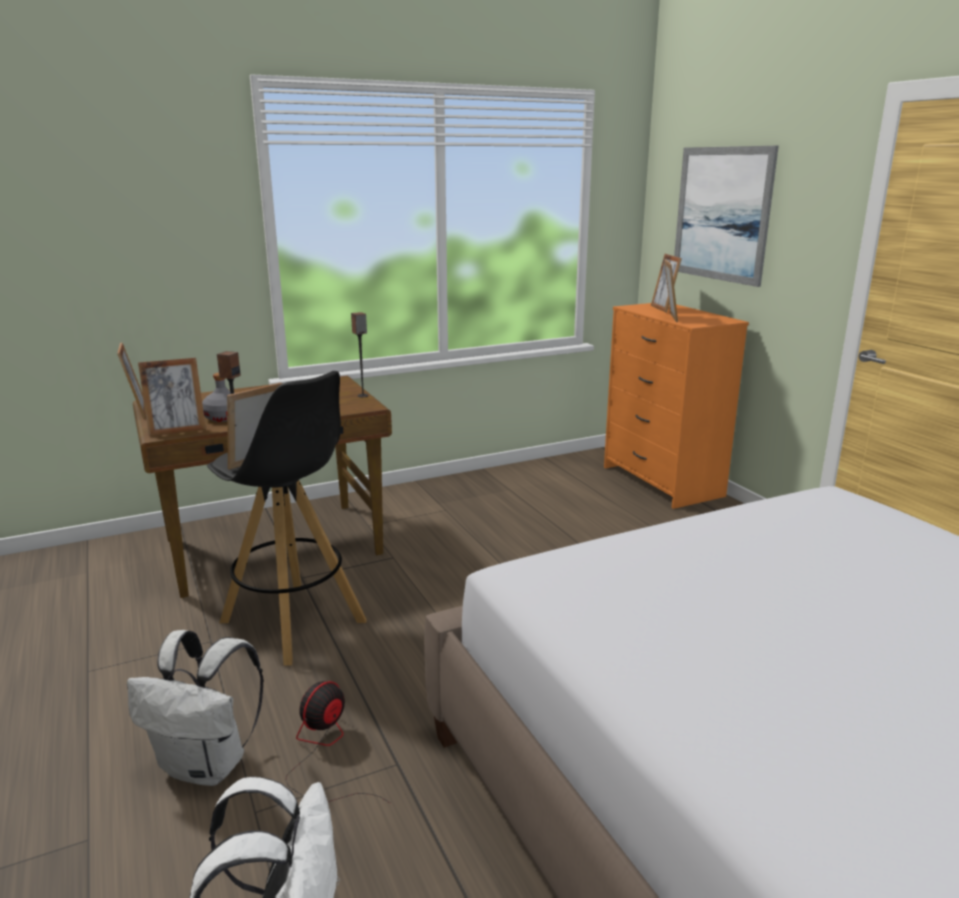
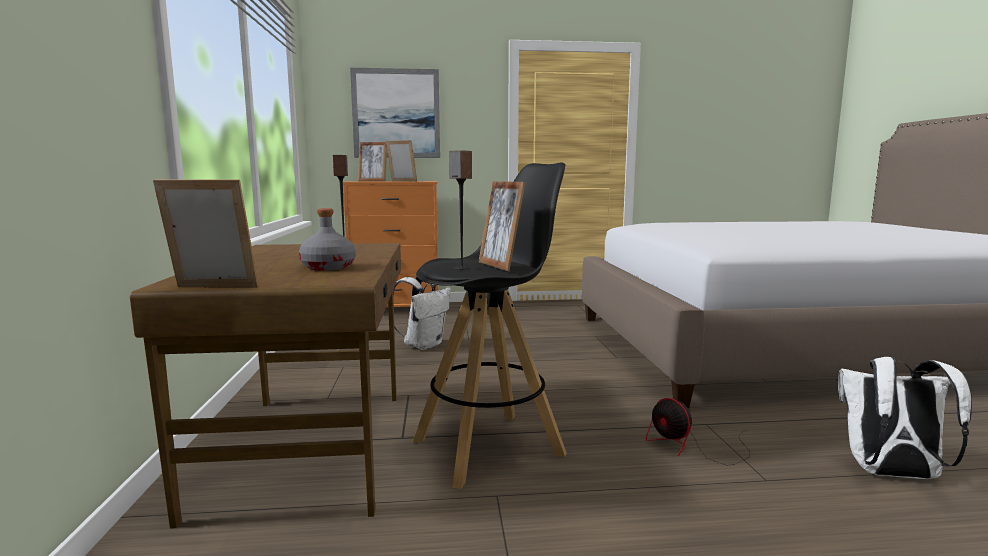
camera: 70 degrees left, 10 degrees down
white backpack [127,630,264,786] -> white backpack moved to [393,277,451,350]
picture frame [138,358,206,436] -> none

